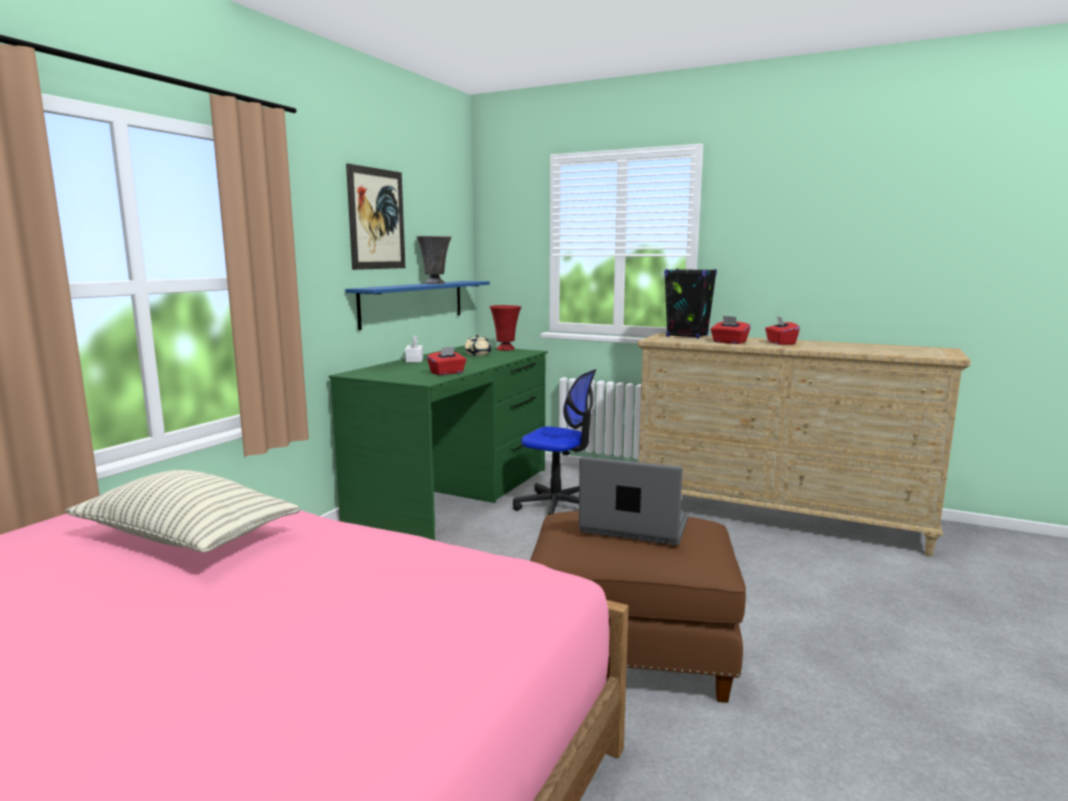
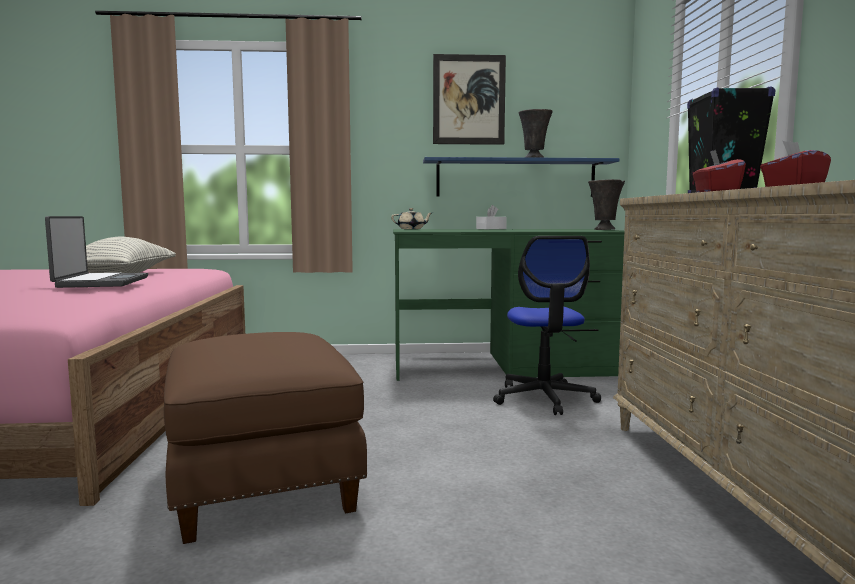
camera: 60 degrees right, 5 degrees down
red tissue box [427,346,466,375] -> none
beige teapot [465,334,491,356] -> beige teapot moved to [391,208,432,229]
red vase [490,305,521,351] -> grey vase [588,179,625,230]
laptop [579,457,688,545] -> laptop moved to [45,216,148,288]

